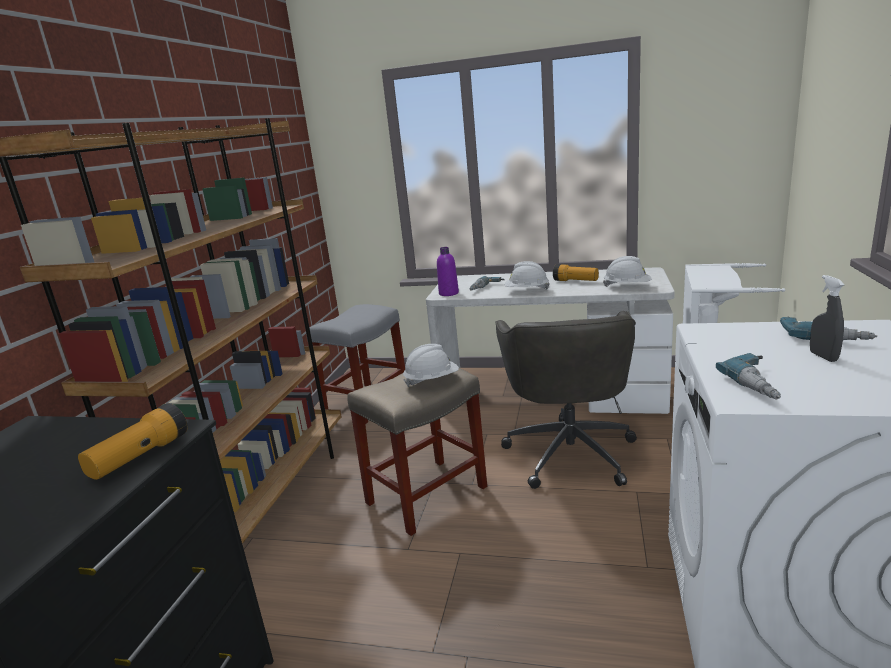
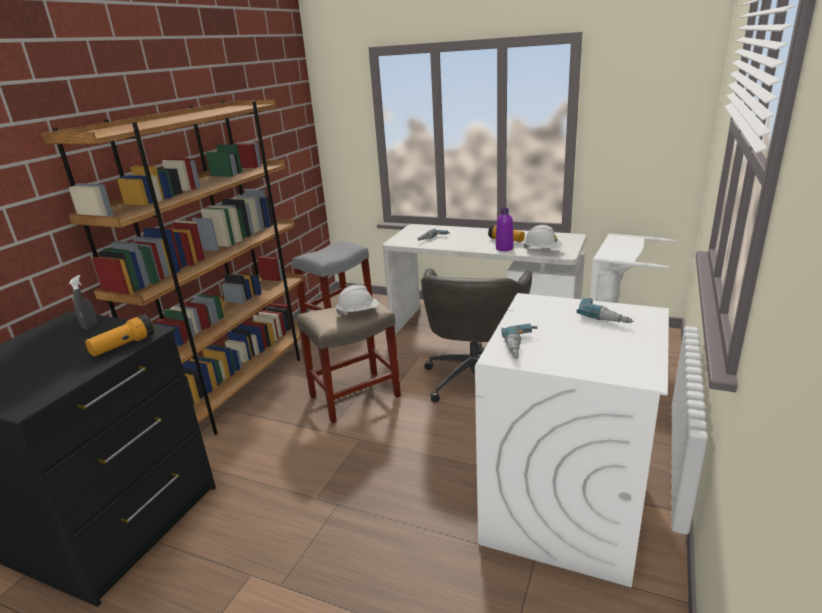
camera: 10 degrees right, 5 degrees up
purple bottle [437,247,459,296] -> purple bottle moved to [496,208,513,251]
white hard hat [505,261,549,290] -> none
grey spray bottle [810,275,844,362] -> grey spray bottle moved to [69,275,97,330]

